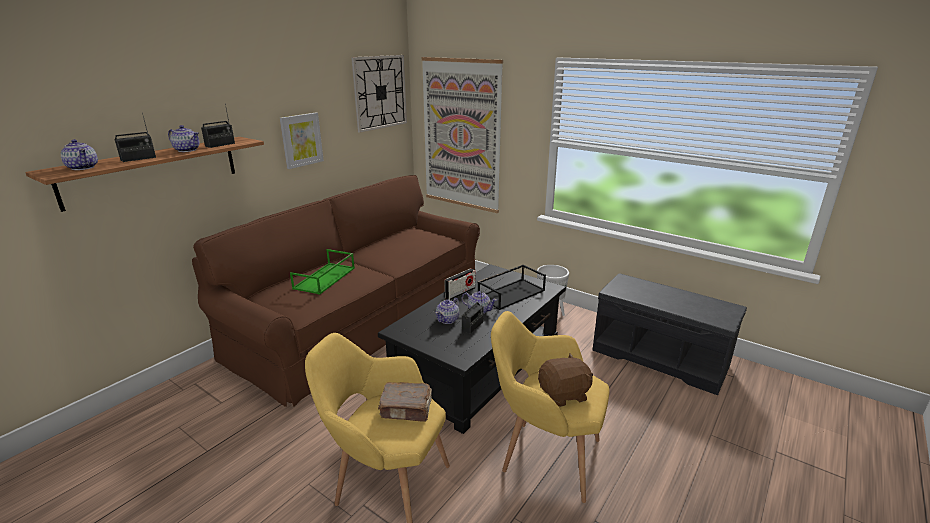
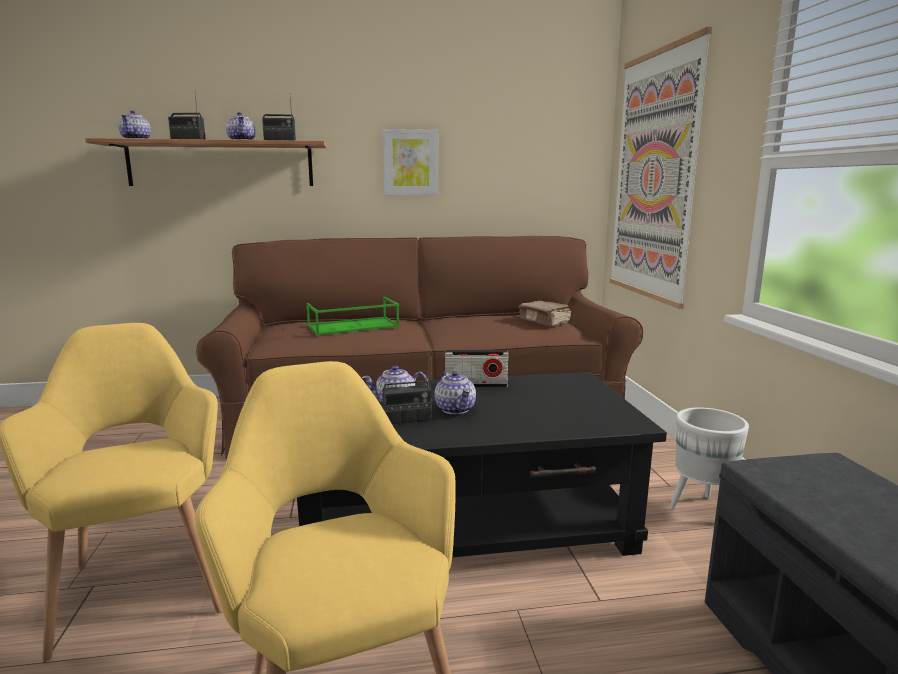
camera: 45 degrees right, 10 degrees down
wall clock [351,55,407,132] -> none
brown book [378,382,432,422] -> brown book moved to [518,301,571,327]
black tray [478,265,546,310] -> none
brown plush toy [538,353,593,407] -> none

